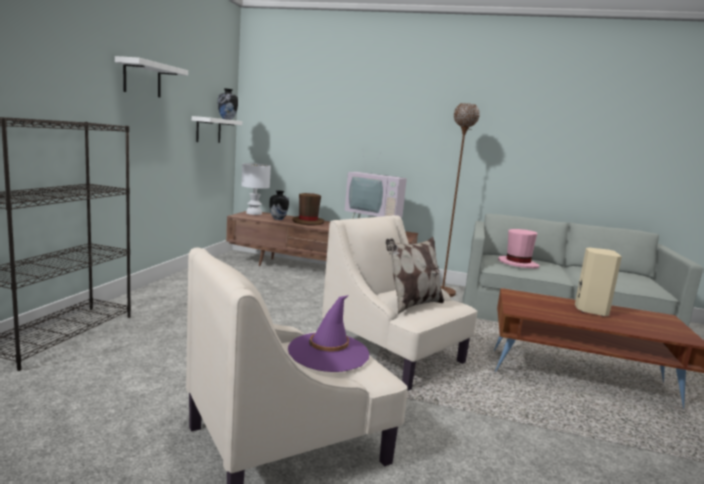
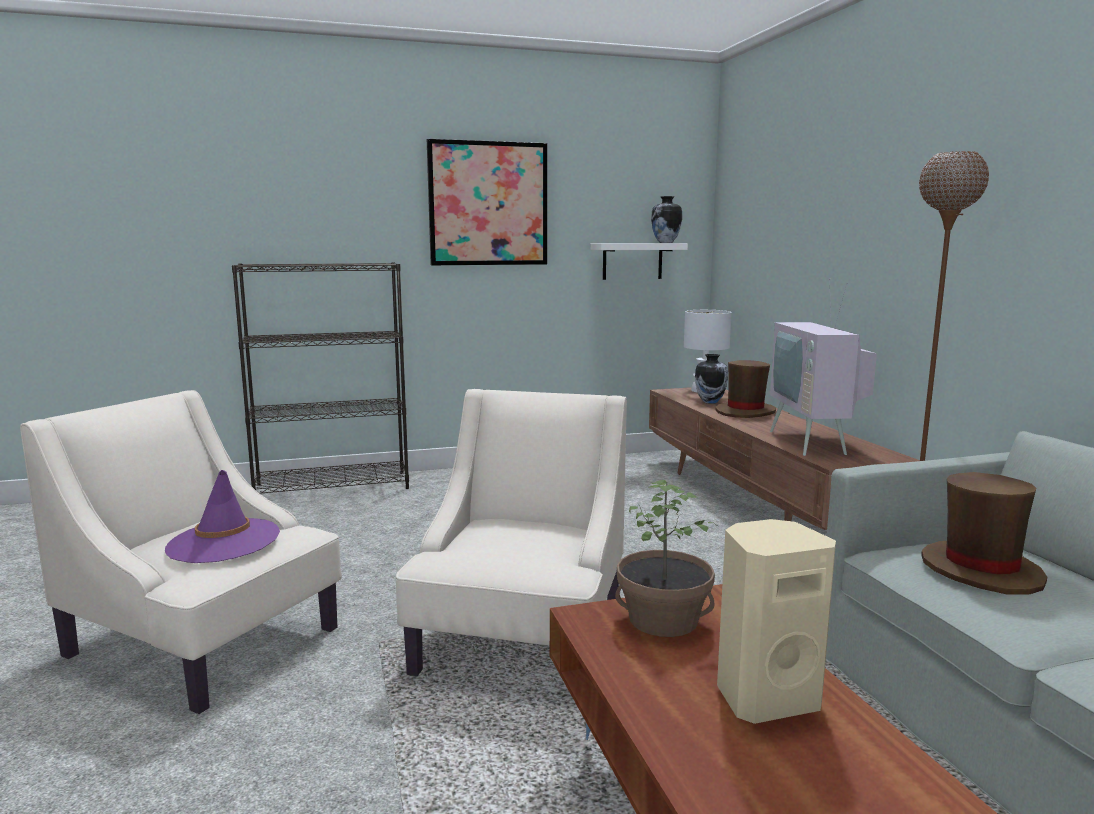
camera: 60 degrees right, 0 degrees up
white shelf [115,56,188,97] -> picture [427,139,547,265]
pillow [386,237,444,314] -> none
pink hat [498,229,539,268] -> brown hat [921,472,1047,595]
none -> potted plant [615,480,716,637]

